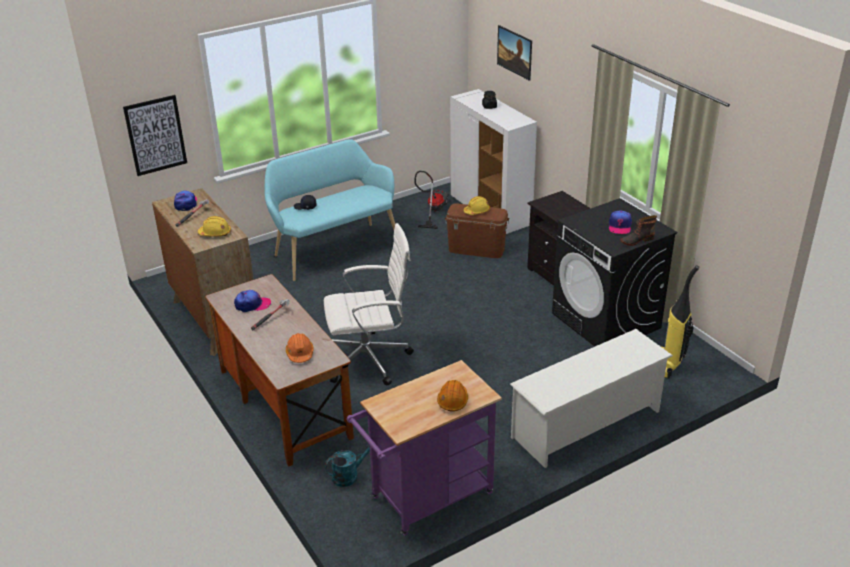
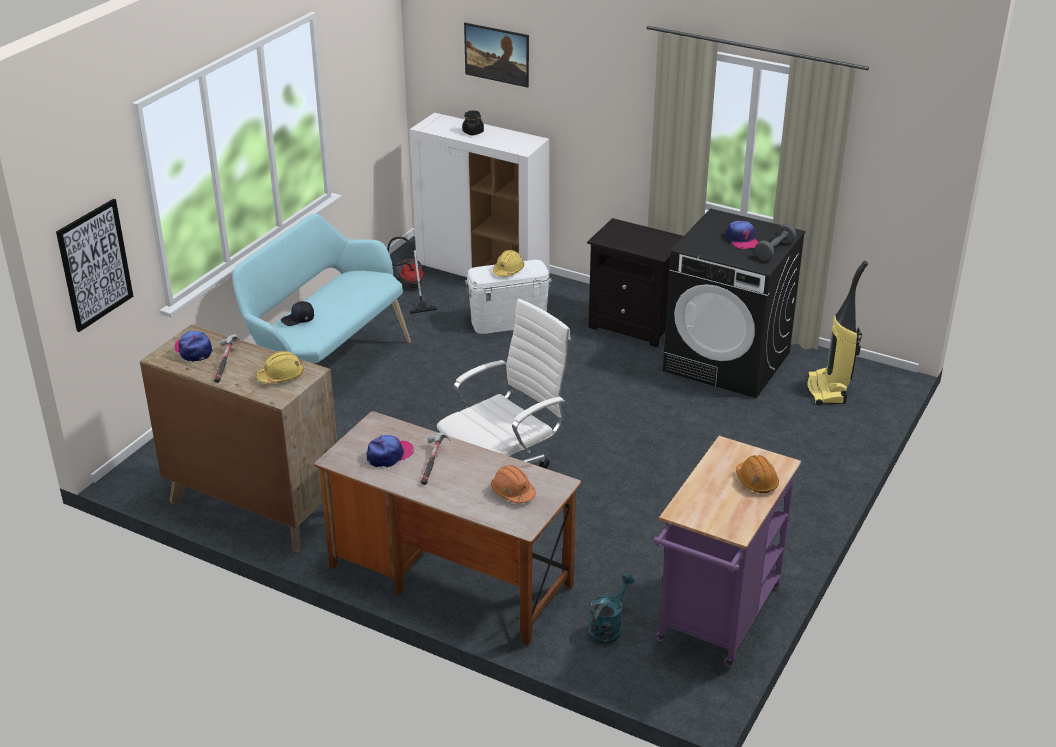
camera: 30 degrees left, 0 degrees up
brown storage box [445,203,509,258] -> white storage box [465,260,552,334]
white shoe rack [510,329,673,468] -> none
boot [620,215,657,246] -> grey dumbbell [755,224,797,261]

